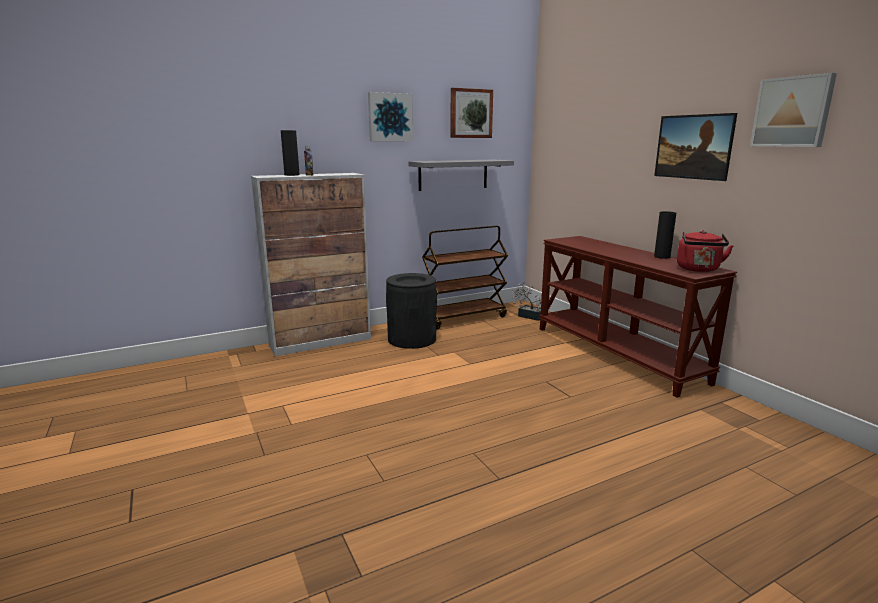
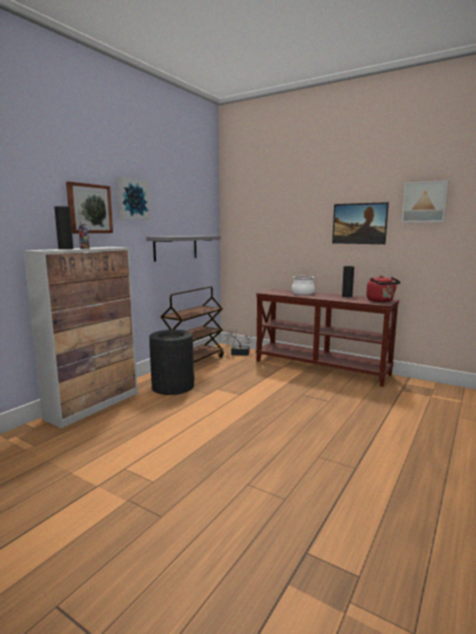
camera: 30 degrees left, 5 degrees down
picture [450,88,493,138] -> picture moved to [66,182,113,233]
none -> cooking pot [291,276,315,295]

